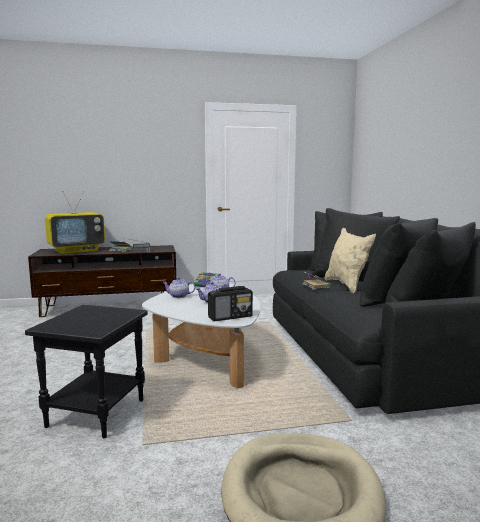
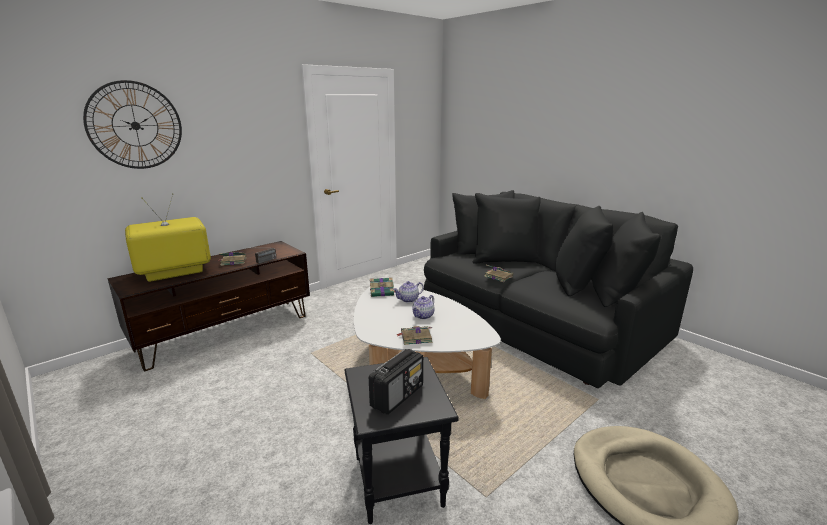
camera: 30 degrees left, 10 degrees up
television [45,191,105,254] -> television turned 150 degrees counterclockwise [125,193,211,282]
teapot [163,277,195,298] -> none
radio [208,286,253,321] -> radio moved to [369,349,423,415]
beige pillow [325,227,376,294] -> none
none -> wall clock [83,80,182,169]
none -> book [396,326,432,345]

